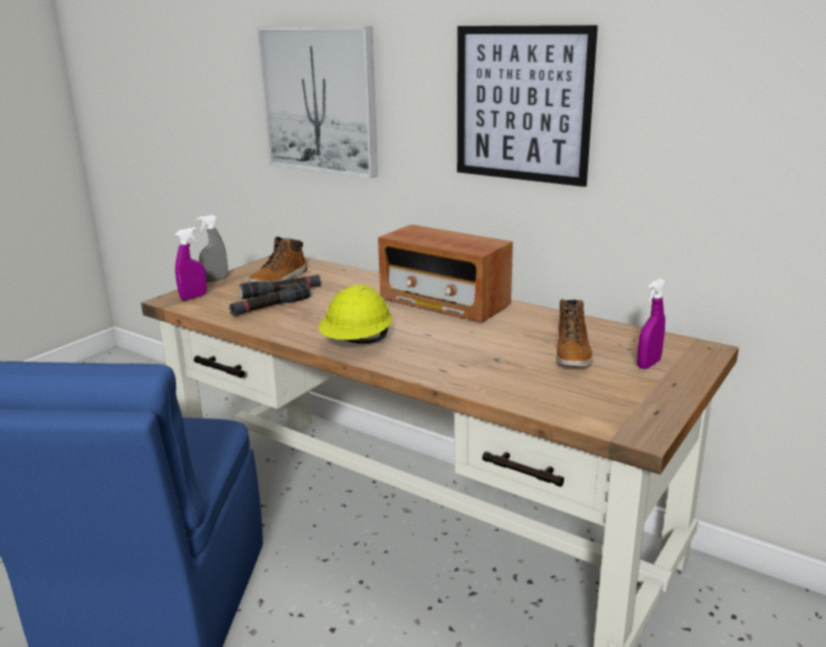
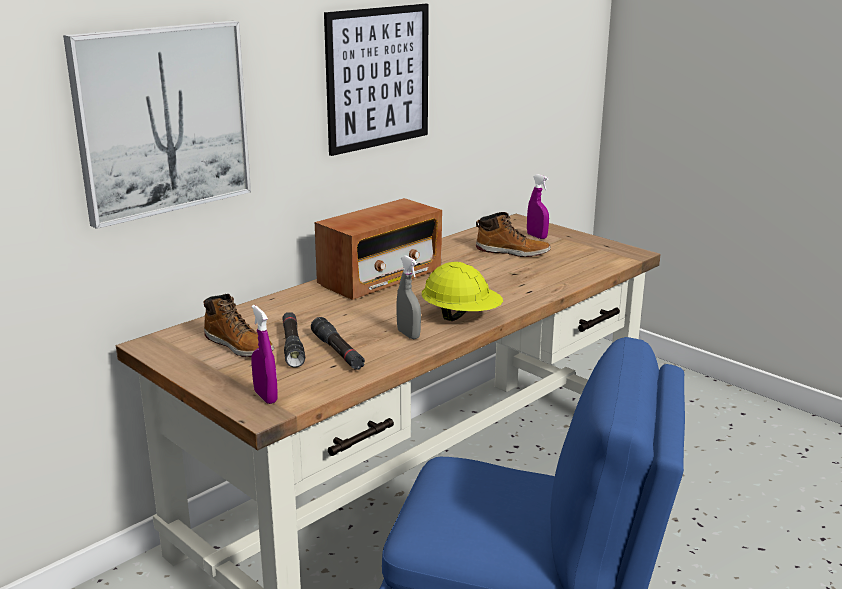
camera: 80 degrees left, 0 degrees up
grey spray bottle [197,215,228,282] -> grey spray bottle moved to [396,255,421,339]

